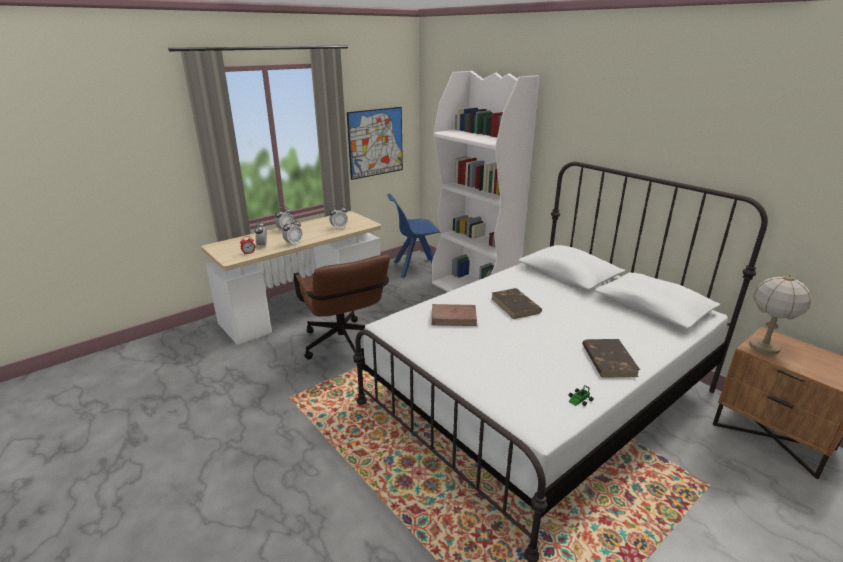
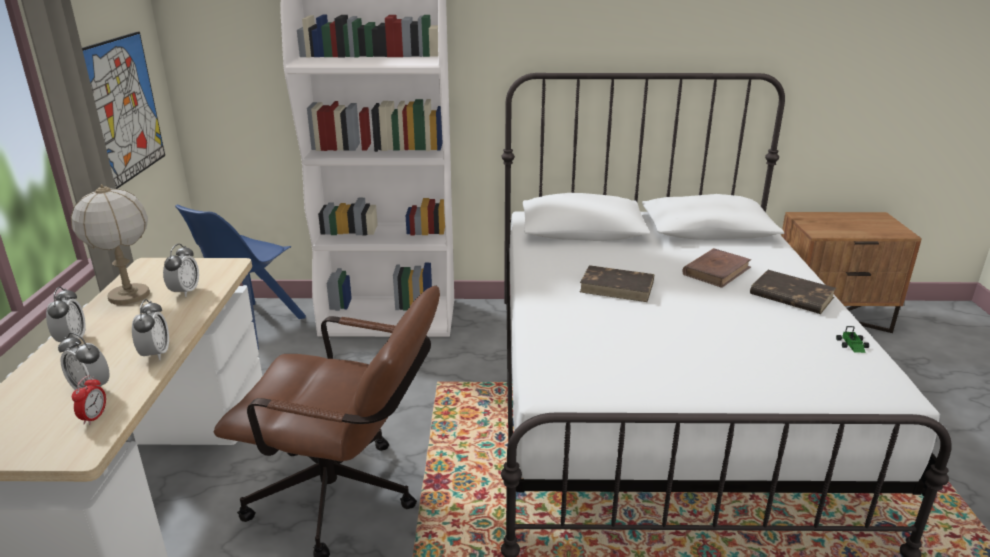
camera: 50 degrees left, 0 degrees up
brown book [432,304,478,326] -> brown book moved to [683,248,751,288]
table lamp [749,275,811,355] -> table lamp moved to [71,184,150,305]

